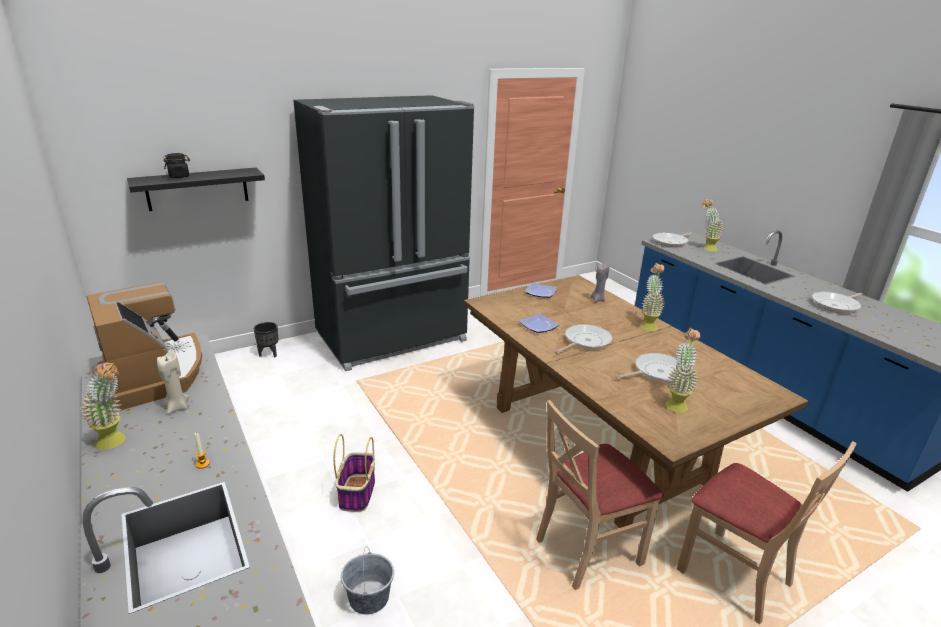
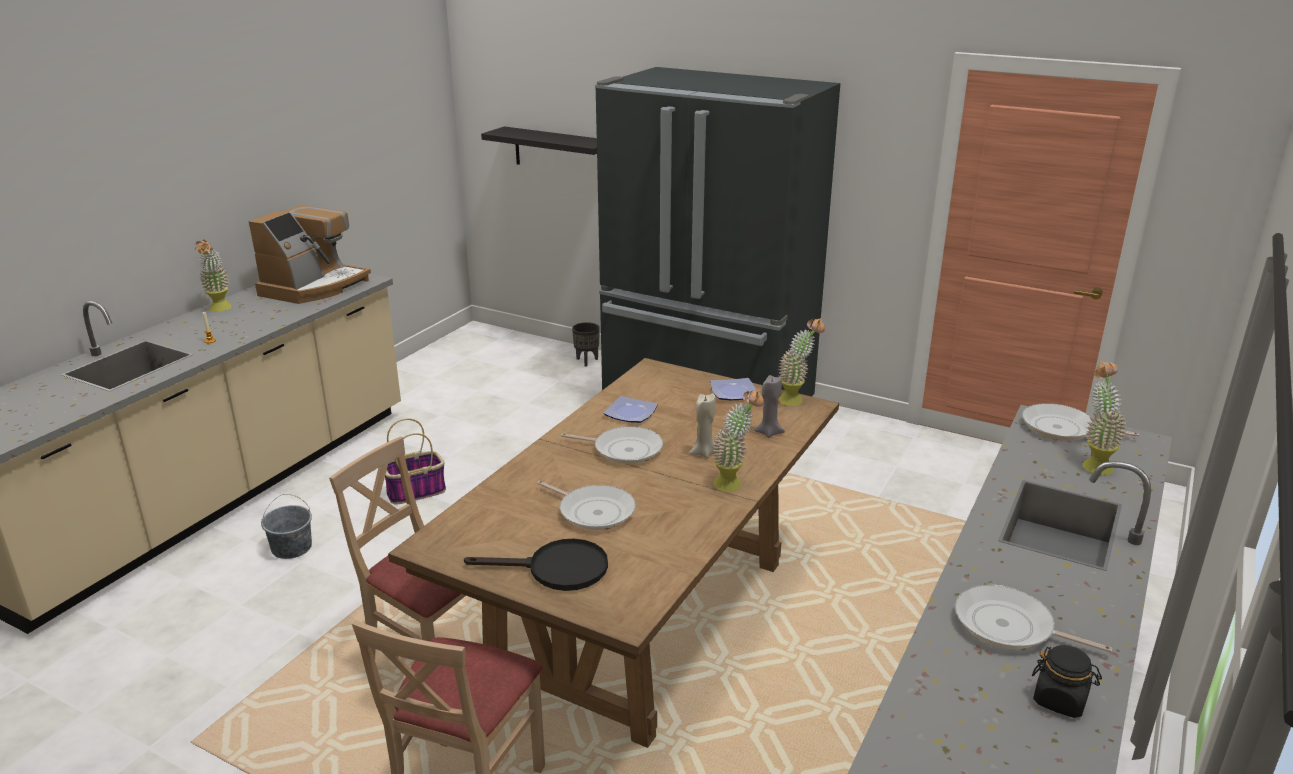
camera: 60 degrees right, 0 degrees up
beige candle [157,351,189,414] -> beige candle moved to [689,393,716,458]
black jar [163,153,190,178] -> black jar moved to [1032,645,1102,718]
potted plant [666,328,700,413] -> potted plant moved to [778,318,825,406]
none -> black frying pan [464,538,608,591]

